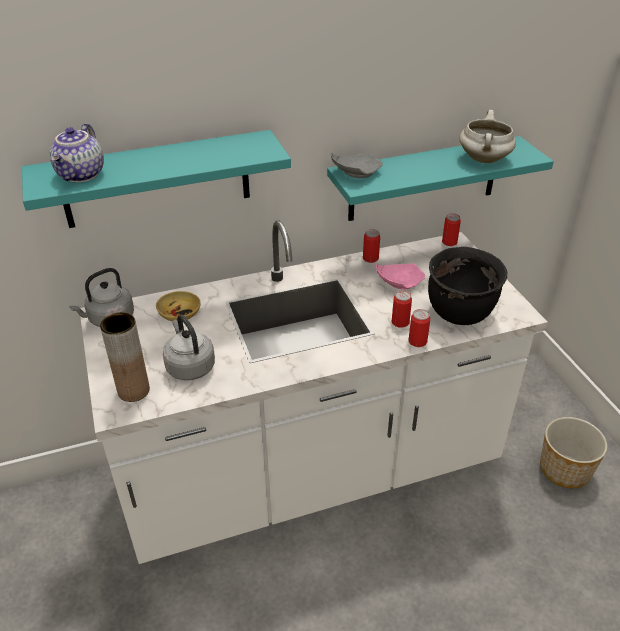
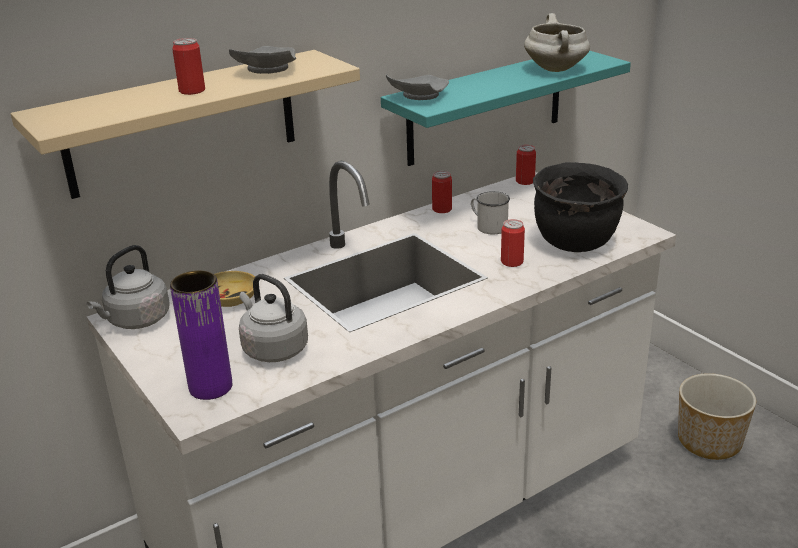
camera: 15 degrees left, 10 degrees down
turquoise shelf [22,130,291,228] -> beige shelf [11,50,360,199]
teapot [50,123,104,182] -> none
brown vase [100,312,150,402] -> purple vase [170,270,232,400]
pink plate [376,263,425,290] -> white mug [471,191,510,235]
can [409,309,430,347] -> can moved to [172,38,205,95]
none -> grey plate [229,46,296,74]

